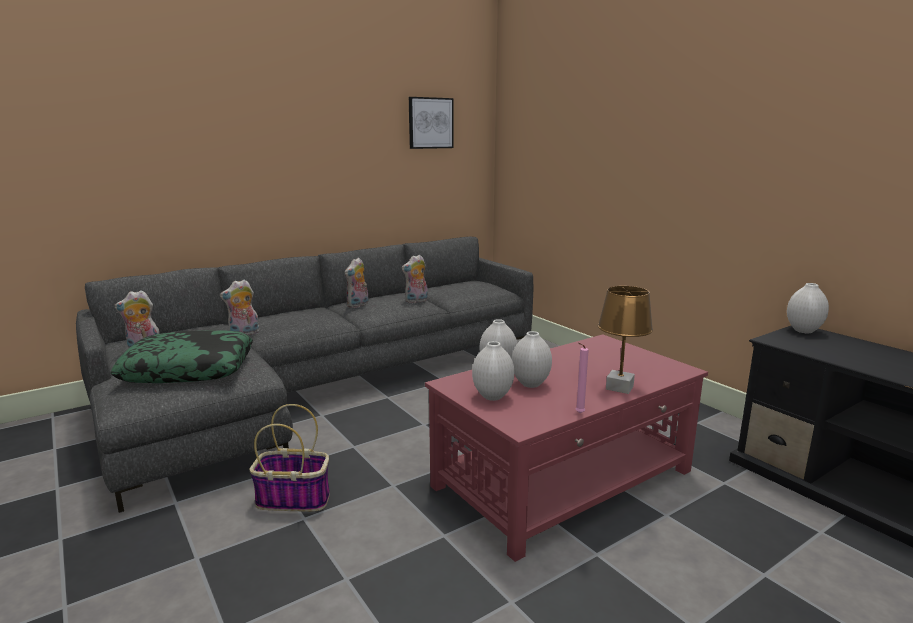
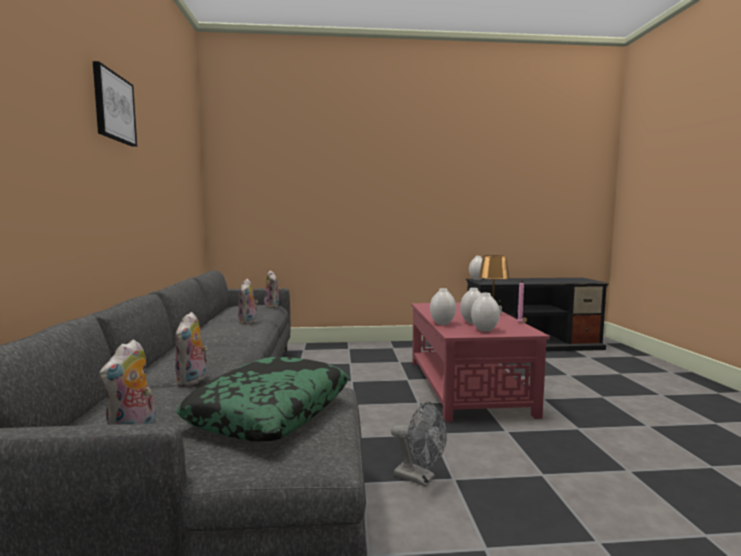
camera: 60 degrees left, 10 degrees down
basket [249,404,330,512] -> grey fan [391,401,447,487]
plush toy [345,257,369,308] -> plush toy moved to [264,270,281,308]
picture [409,97,454,149] -> picture moved to [93,61,137,147]

